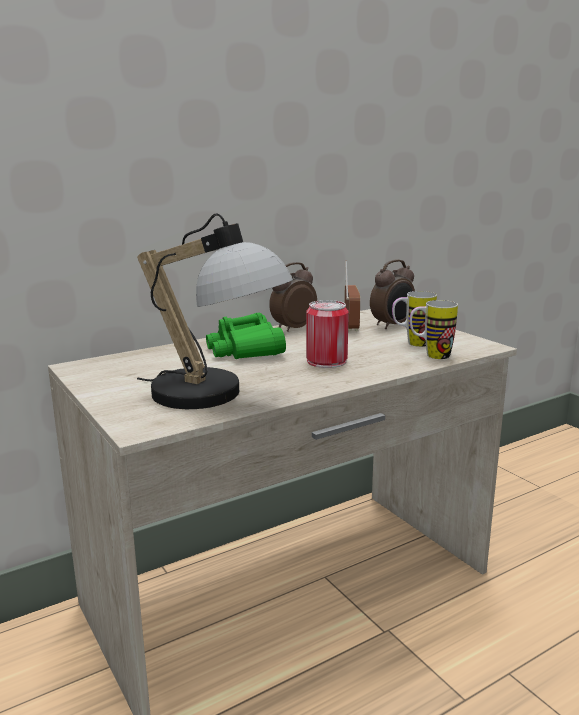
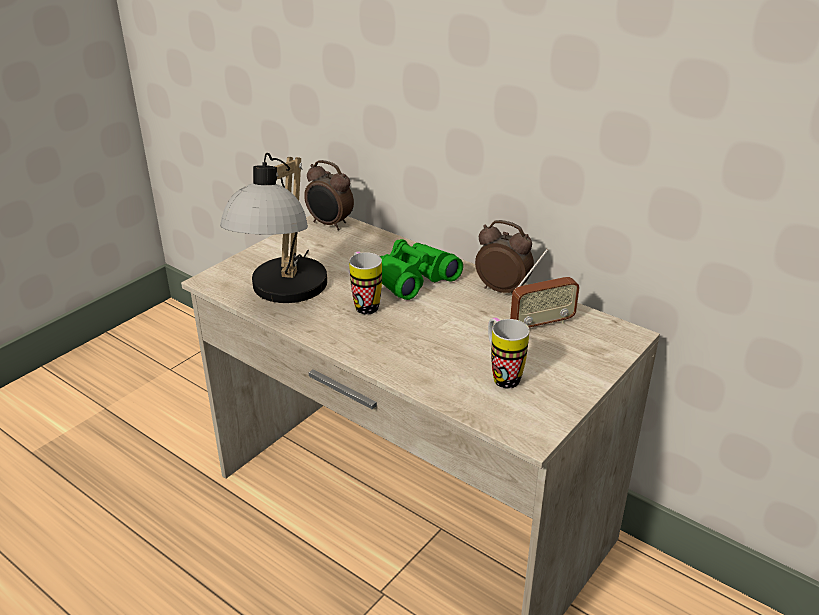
camera: 70 degrees right, 15 degrees up
can [306,300,349,368] -> none
alarm clock [370,259,415,329] -> alarm clock moved to [304,160,354,230]
mug [409,300,458,359] -> mug moved to [349,252,382,315]

